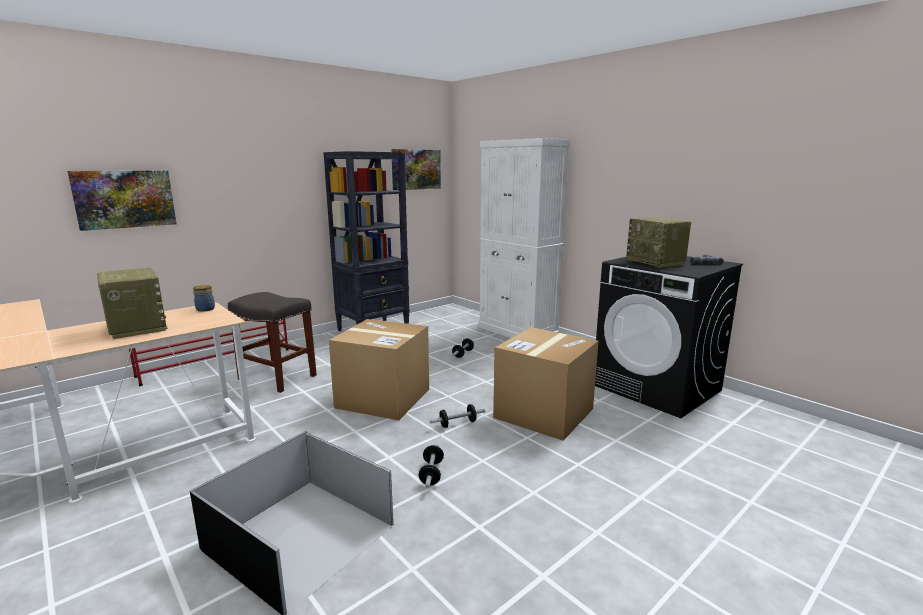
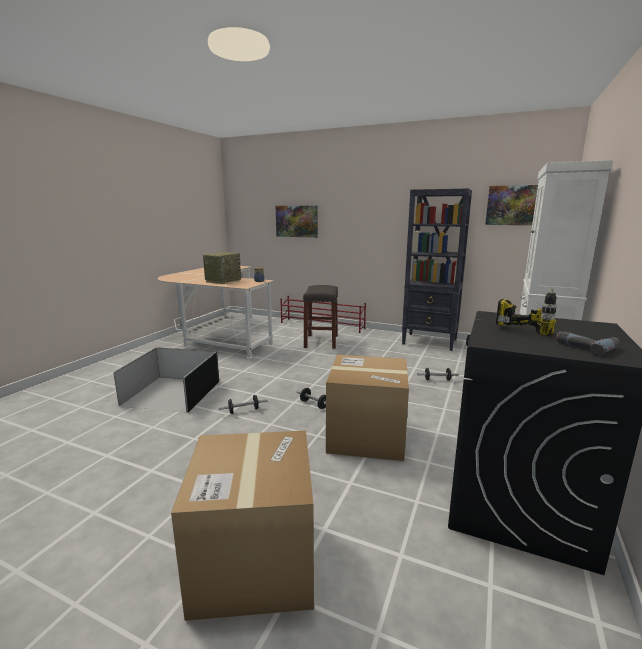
camera: 65 degrees right, 0 degrees up
cardboard box [329,319,429,420] -> cardboard box moved to [171,430,314,621]
radio [626,217,691,268] -> power drill [496,288,557,336]

